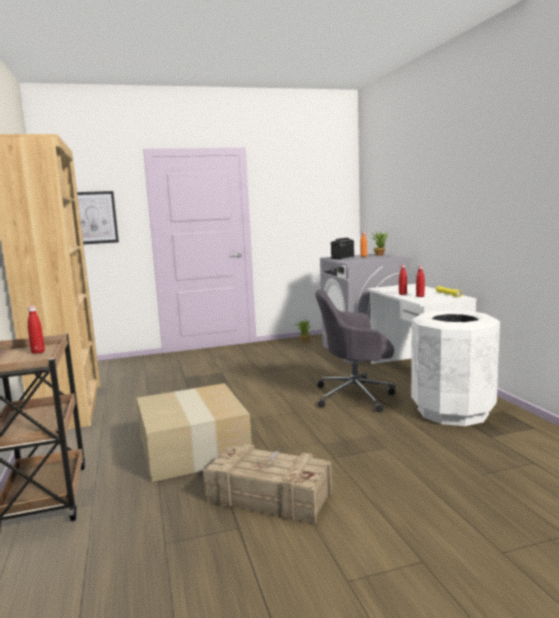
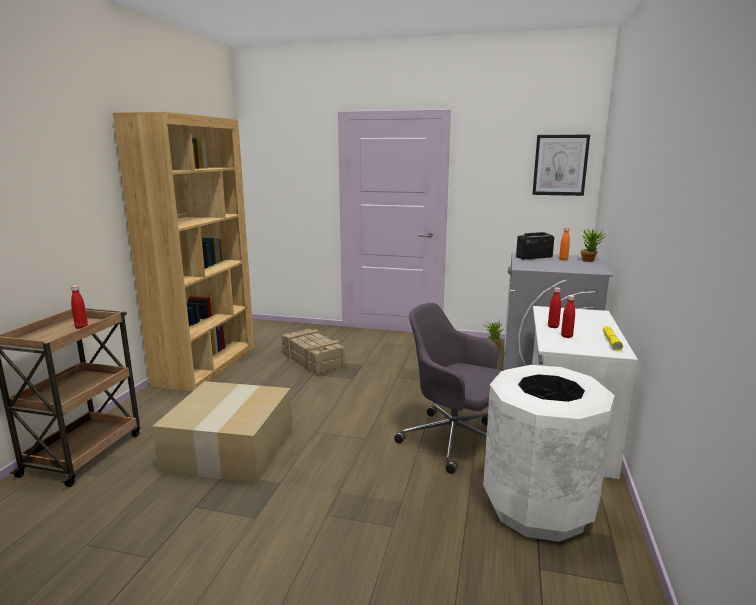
camera: 30 degrees right, 5 degrees up
picture [77,191,119,244] -> picture moved to [532,135,590,196]
crate [203,444,332,524] -> crate moved to [282,329,345,376]

